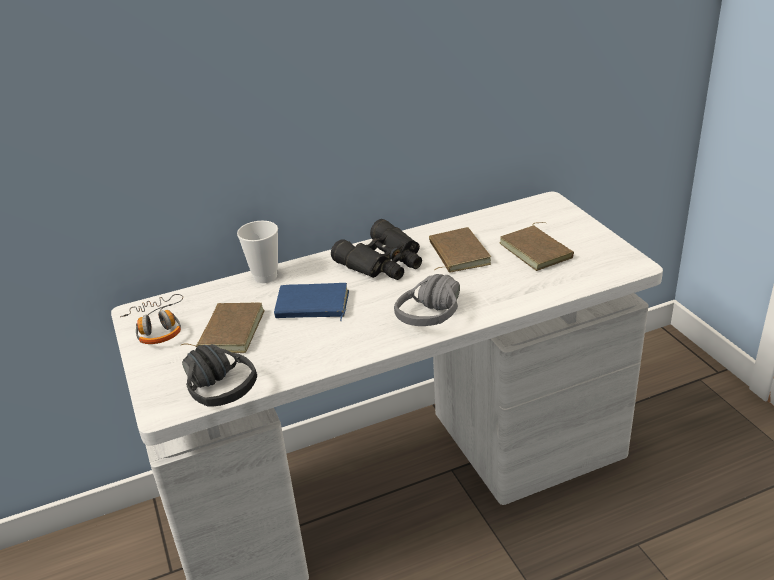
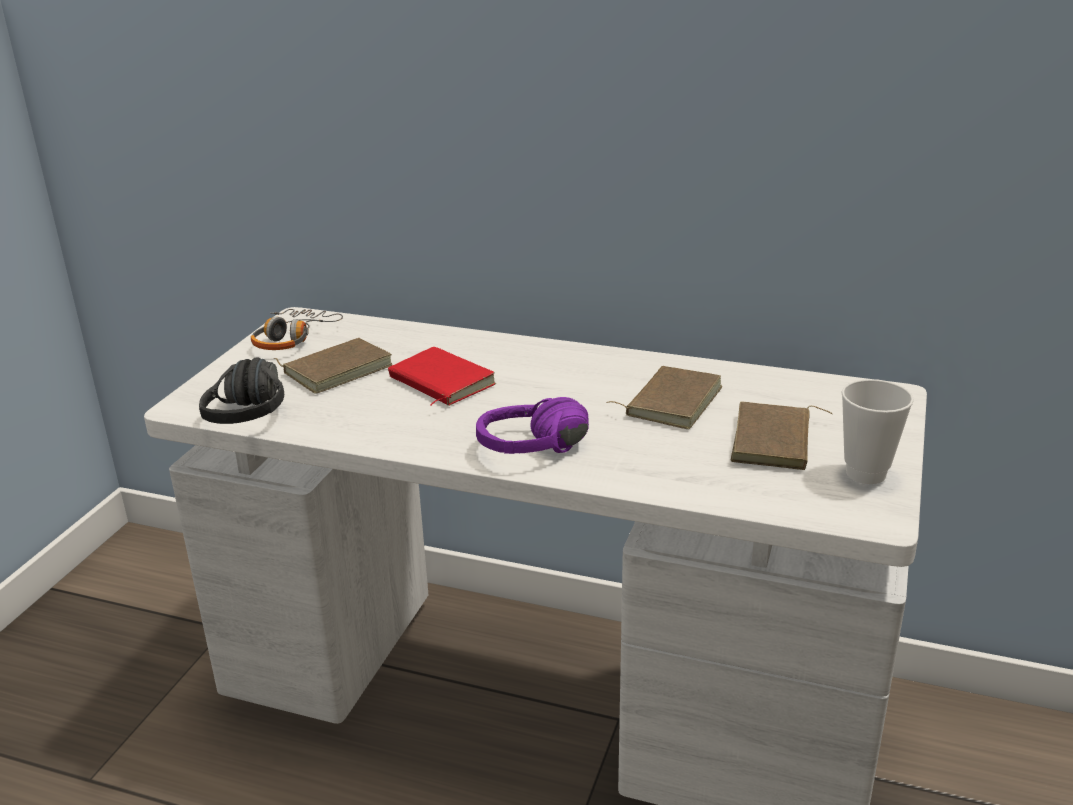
camera: 40 degrees right, 5 degrees down
cup [237,221,278,283] -> cup moved to [842,379,914,484]
blue book [274,283,349,321] -> red book [388,347,496,406]
black binoculars [331,219,422,280] -> none
grey headphones [394,274,460,326] -> purple headphones [476,397,589,454]

